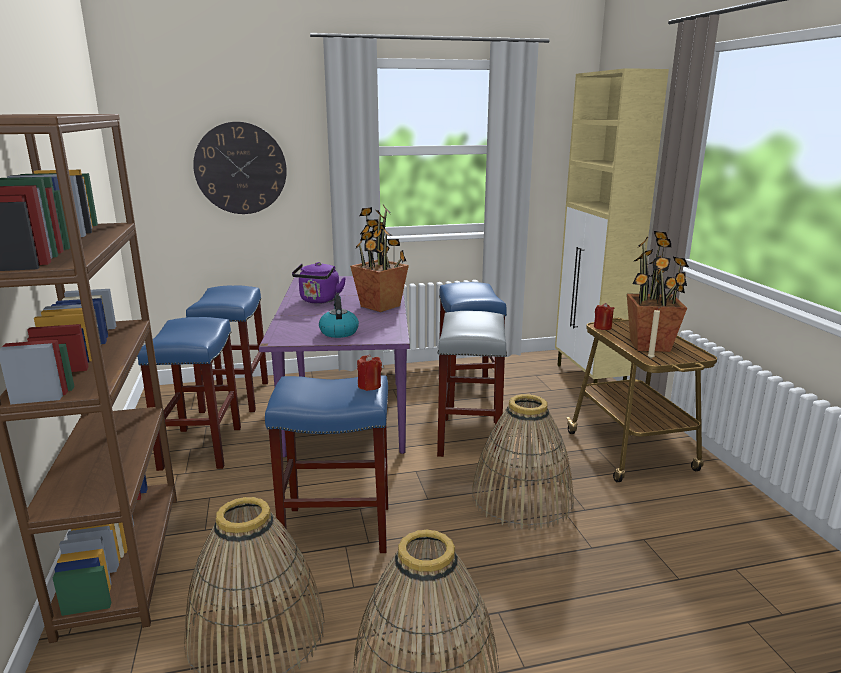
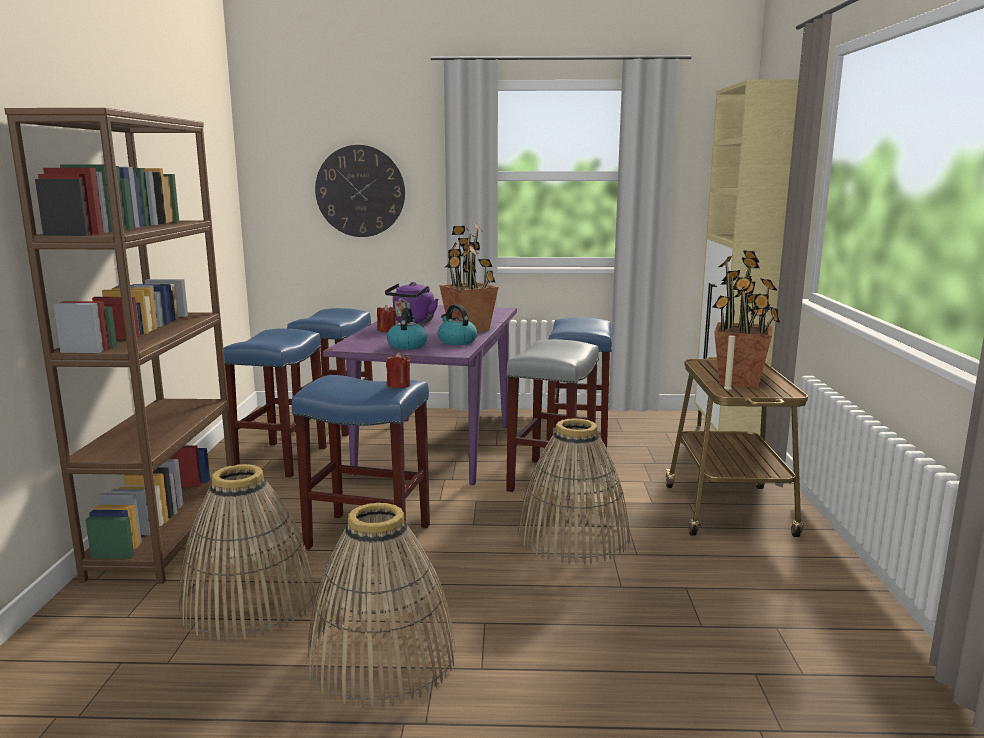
camera: 15 degrees right, 5 degrees down
red candle [594,303,614,330] -> red candle moved to [377,305,397,332]
none -> kettle [438,304,477,345]

